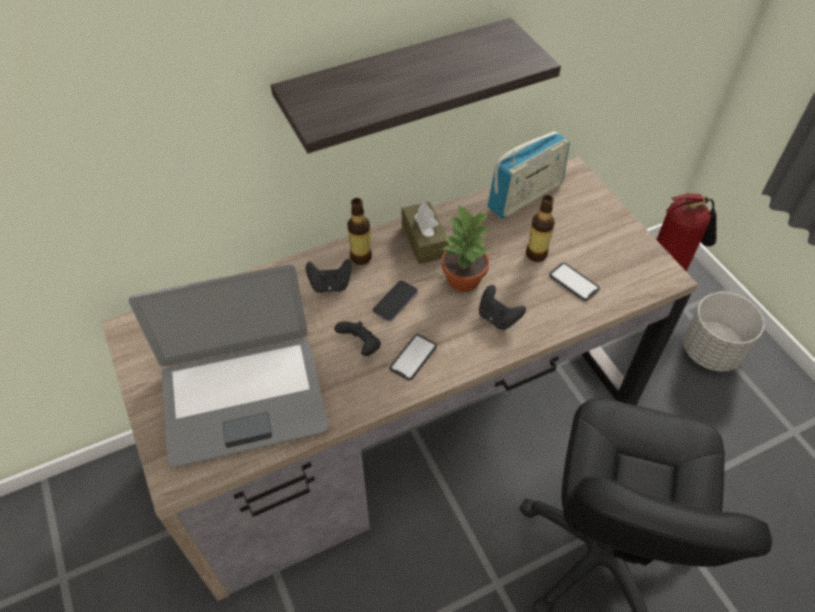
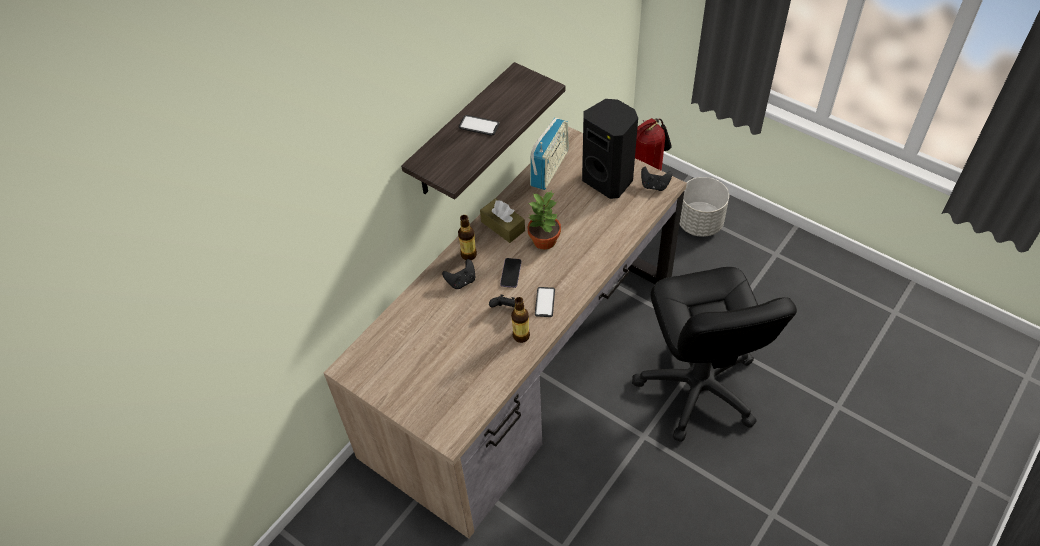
camera: 25 degrees left, 0 degrees up
laptop [129,265,328,467] -> none
black game controller [479,285,526,330] -> black game controller moved to [641,167,672,191]
bottle [526,195,555,262] -> bottle moved to [511,297,530,343]
phone [549,263,600,301] -> phone moved to [459,115,500,136]
none -> black speaker [582,99,638,199]

